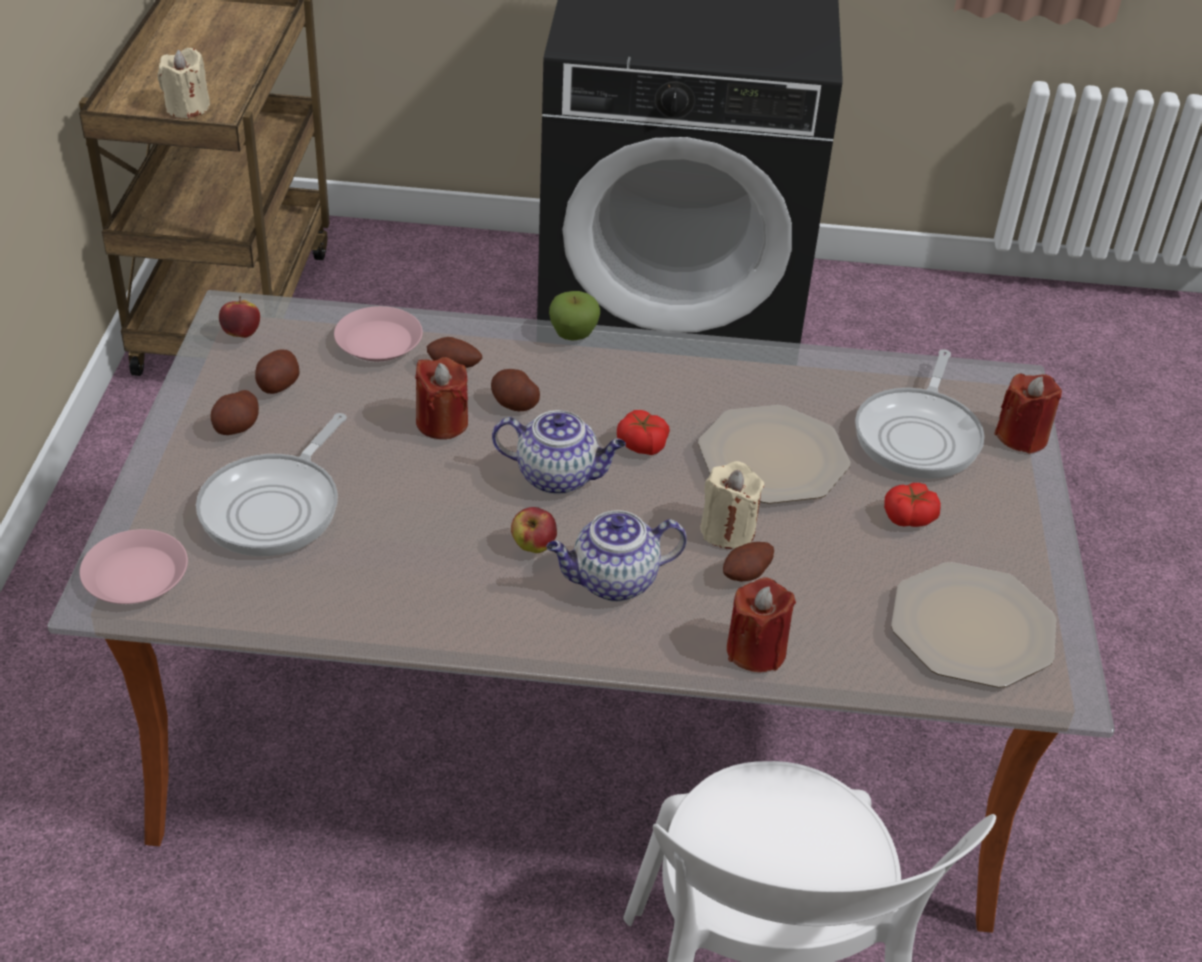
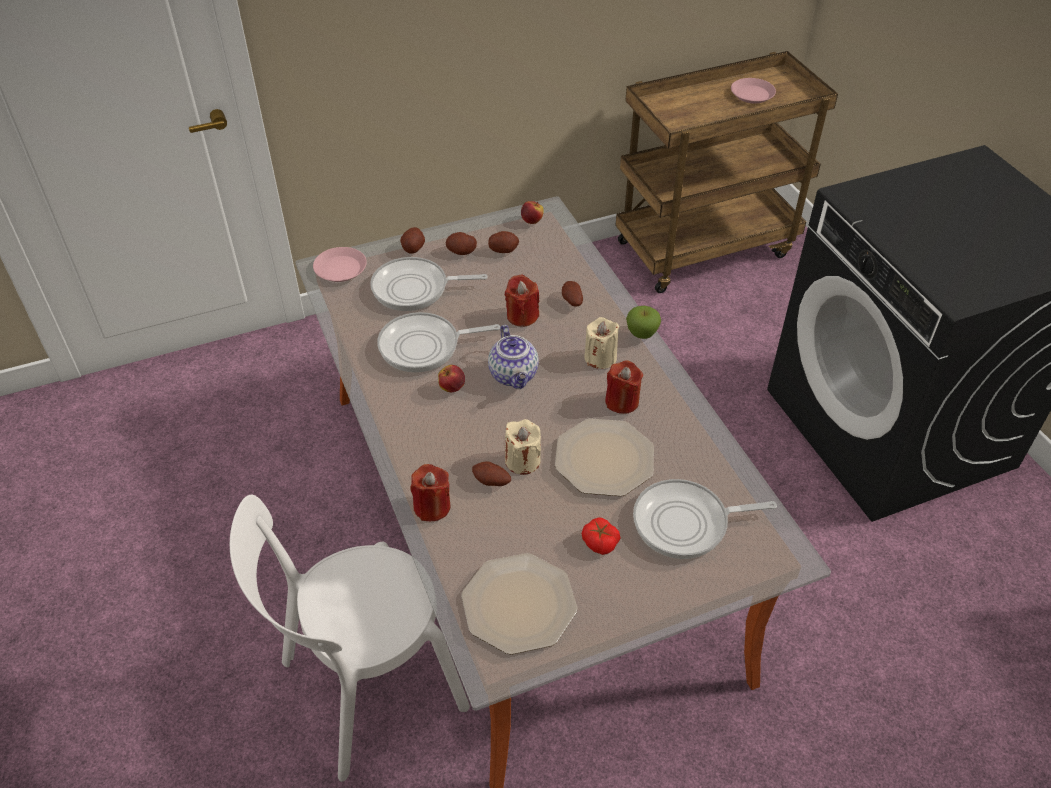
camera: 65 degrees right, 5 degrees up
beige candle [158,48,210,119] -> beige candle moved to [584,317,619,369]
pink plate [334,306,423,361] -> pink plate moved to [731,78,776,103]
potato [491,369,540,411] -> potato moved to [400,227,425,254]
teapot [547,510,687,602] -> none
tomato [617,410,670,455] -> none
red candle [994,374,1062,454] -> red candle moved to [605,360,643,414]
none -> frying pan [377,312,500,372]

